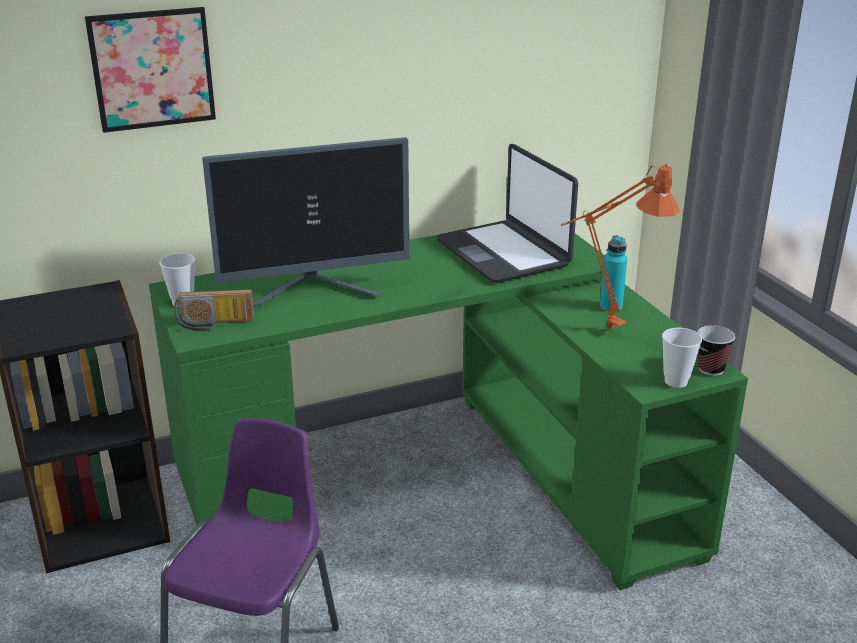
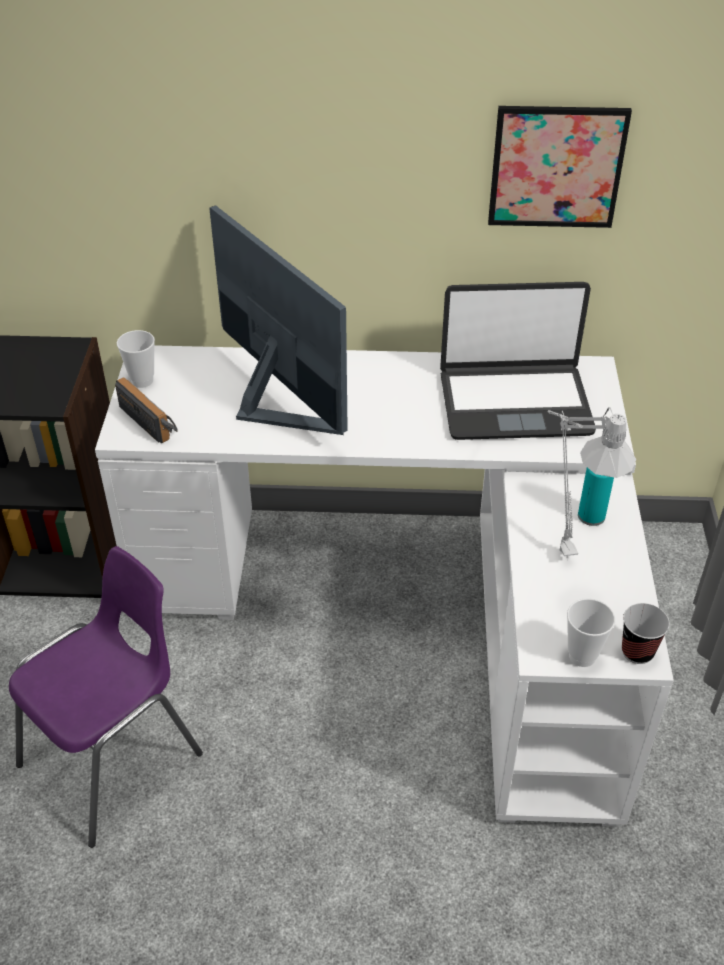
camera: 25 degrees right, 15 degrees up
picture [85,7,216,133] -> picture moved to [488,106,632,228]
green desk [149,234,748,590] -> white desk [95,345,674,827]
radio [174,289,254,331] -> radio turned 150 degrees counterclockwise [115,377,177,444]
monitor [202,137,409,307] -> monitor turned 135 degrees counterclockwise [209,205,348,435]
laptop [436,144,578,283] -> laptop turned 90 degrees counterclockwise [440,282,596,440]
orange table lamp [561,164,680,334] -> grey table lamp [548,407,636,556]

